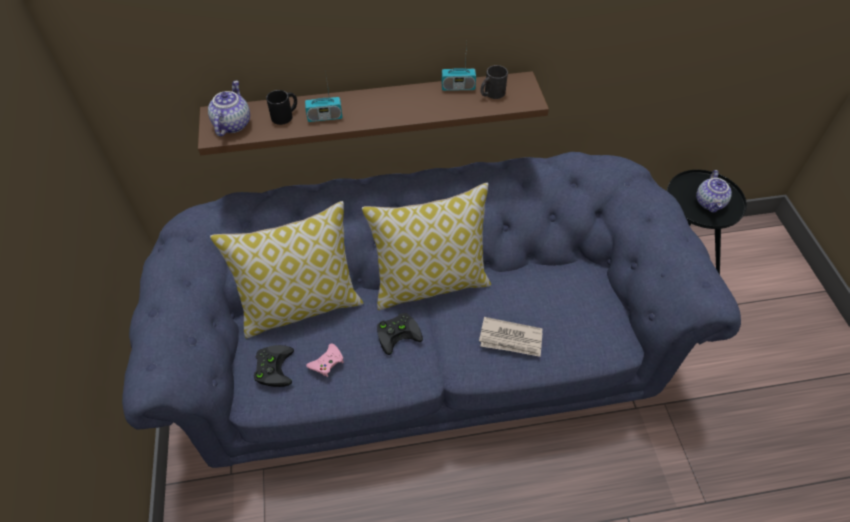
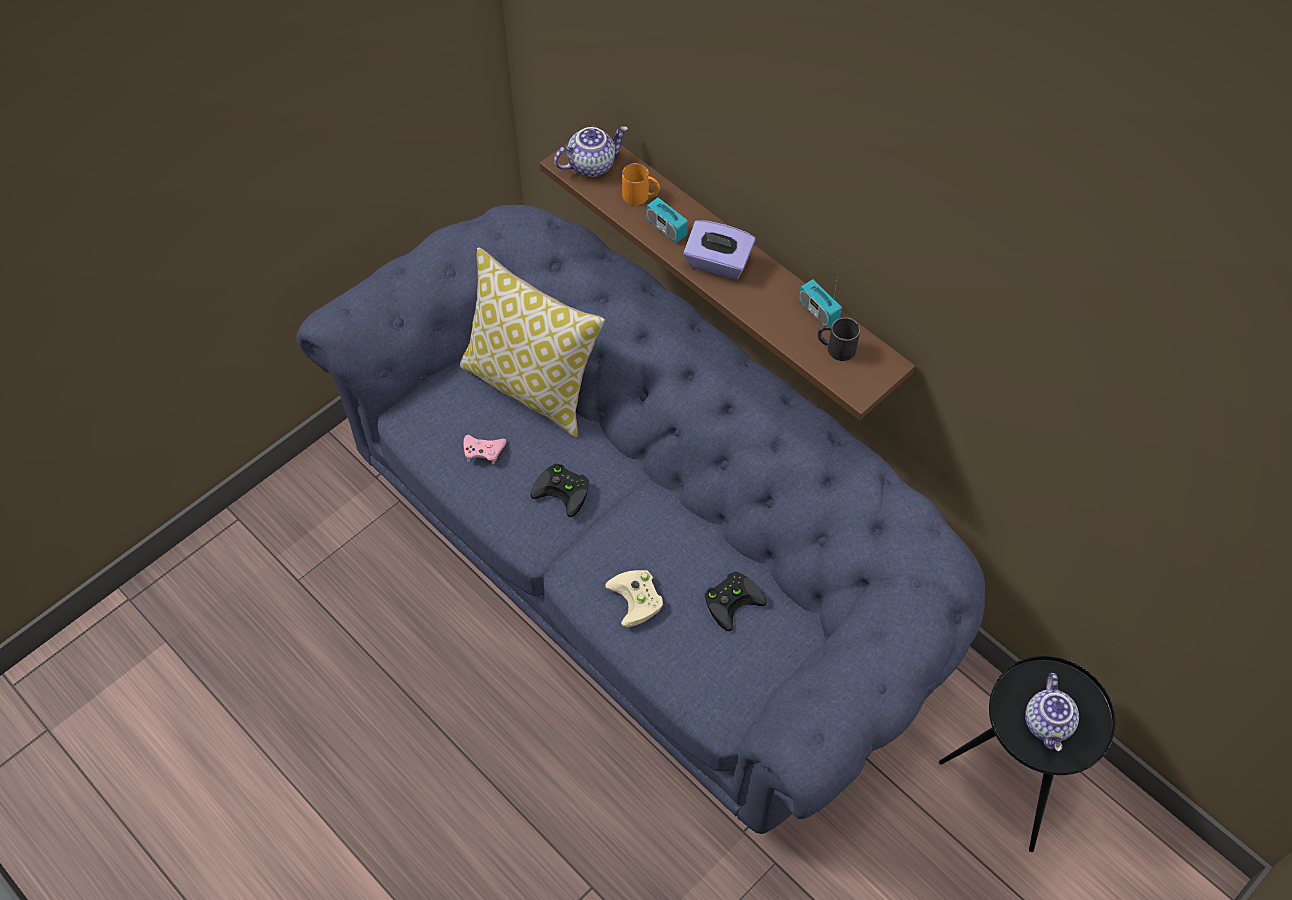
camera: 55 degrees right, 5 degrees up
black game controller [254,345,294,387] -> black game controller moved to [705,571,767,631]
black mug [266,90,297,125] -> orange mug [622,163,660,205]
pillow [362,183,491,310] -> none
newspaper [479,317,543,357] -> beige game controller [605,570,663,627]
teapot [696,170,732,213] -> teapot turned 60 degrees counterclockwise [1025,673,1079,751]
none -> purple tissue box [684,220,756,280]

